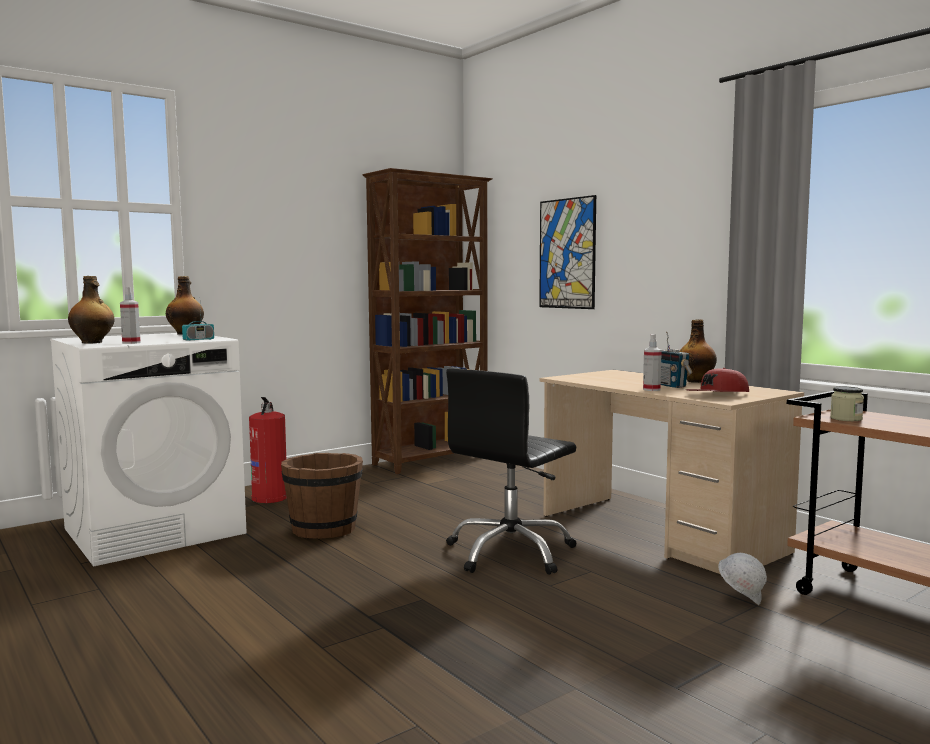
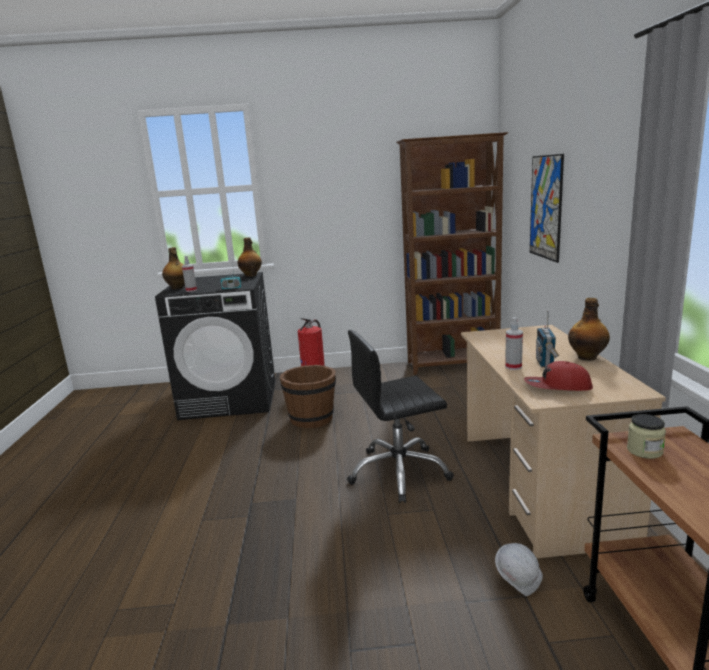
camera: 35 degrees right, 10 degrees up
white washing machine [50,333,247,567] -> black washing machine [155,272,275,420]

